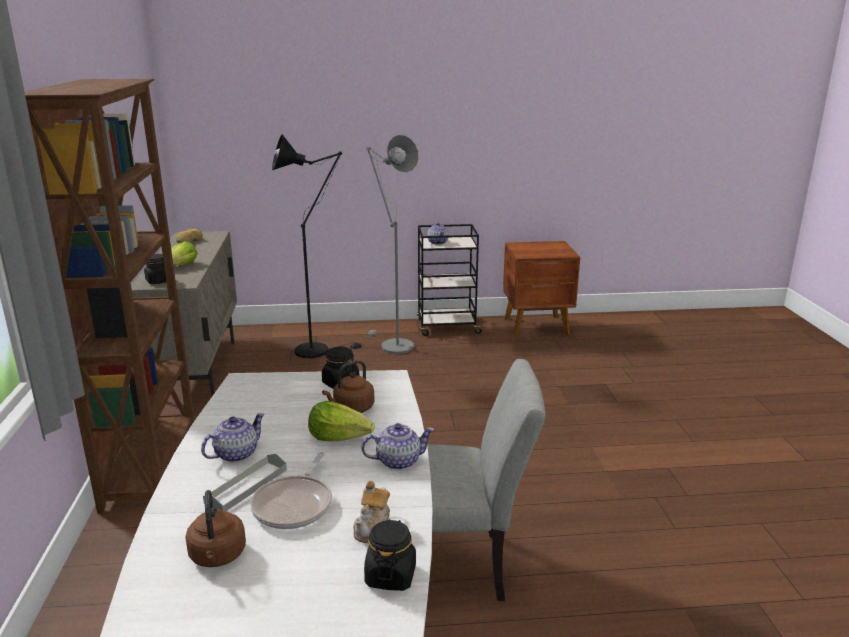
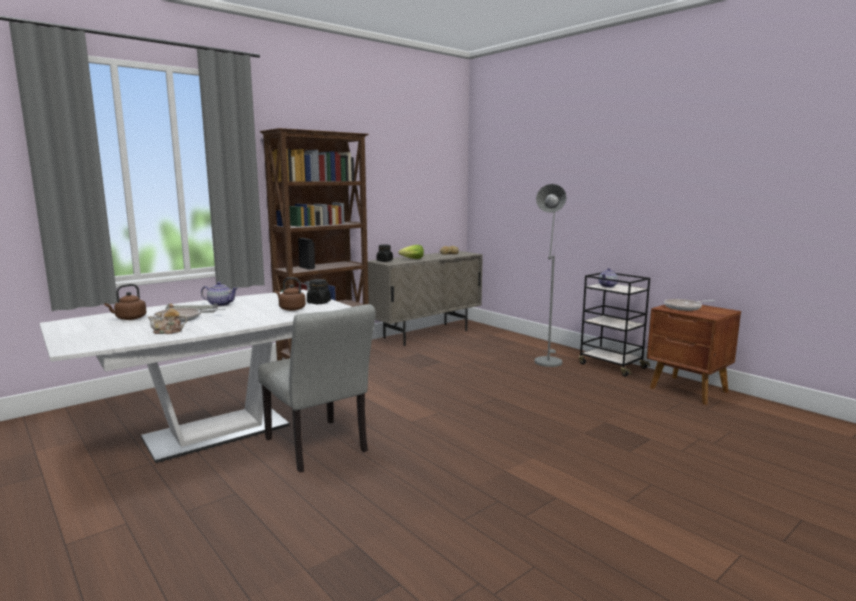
camera: 55 degrees right, 10 degrees down
black floor lamp [272,134,363,358] -> none
lettuce [308,401,374,441] -> none
teapot [362,423,435,470] -> none
black jar [364,519,416,591] -> none
none -> frying pan [664,299,714,311]

